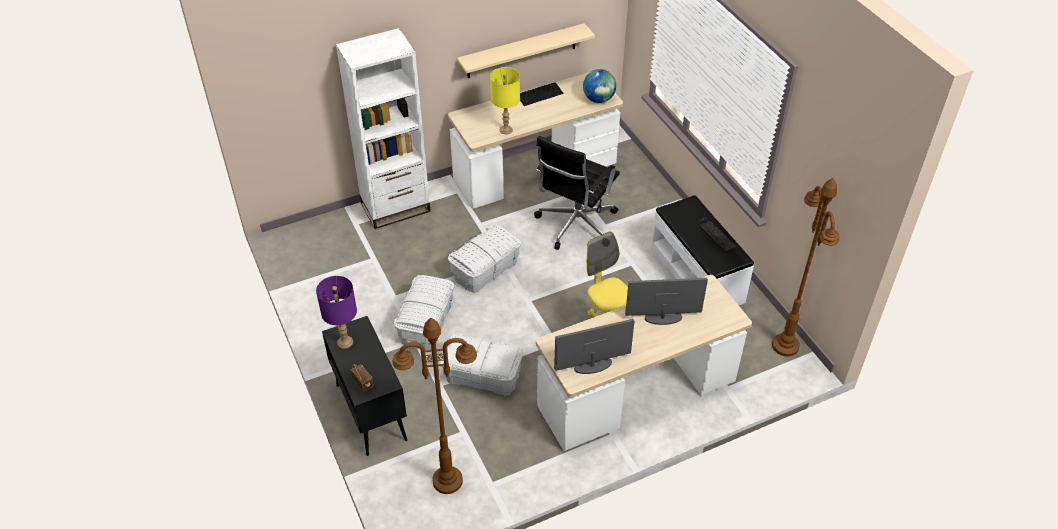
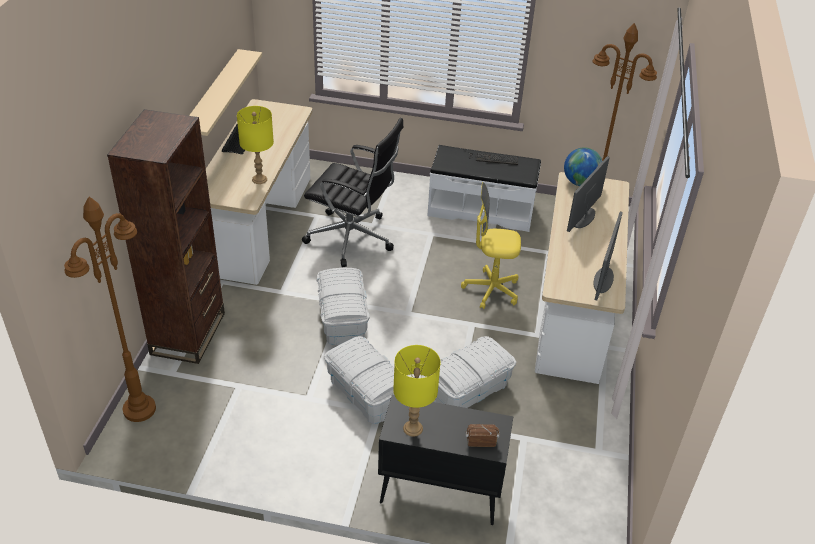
camera: 55 degrees left, 5 degrees down
purple table lamp [316,276,357,349] -> yellow table lamp [393,345,440,437]
white bookcase [336,28,431,229] -> brown bookcase [107,109,225,364]
brown floor lamp [392,317,477,494] -> brown floor lamp moved to [64,197,156,422]
black office chair [534,136,620,250] -> black office chair turned 45 degrees counterclockwise [302,118,404,267]
globe [583,69,616,103] -> globe moved to [564,147,602,186]

